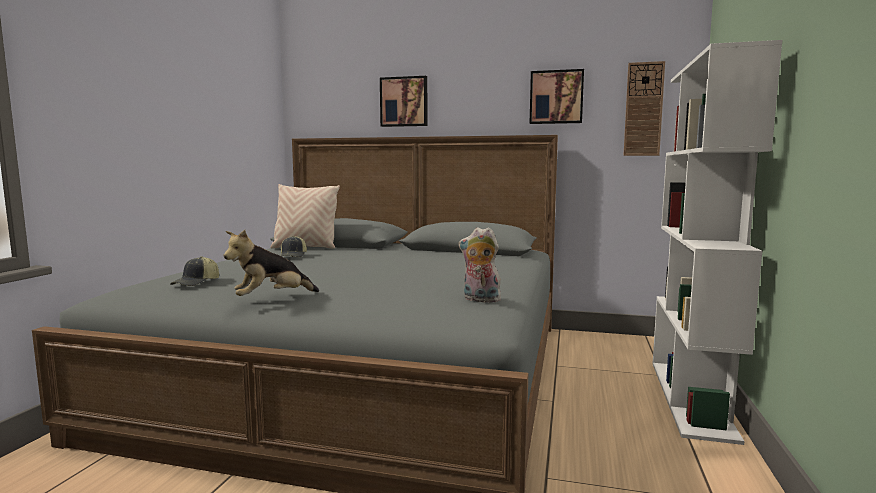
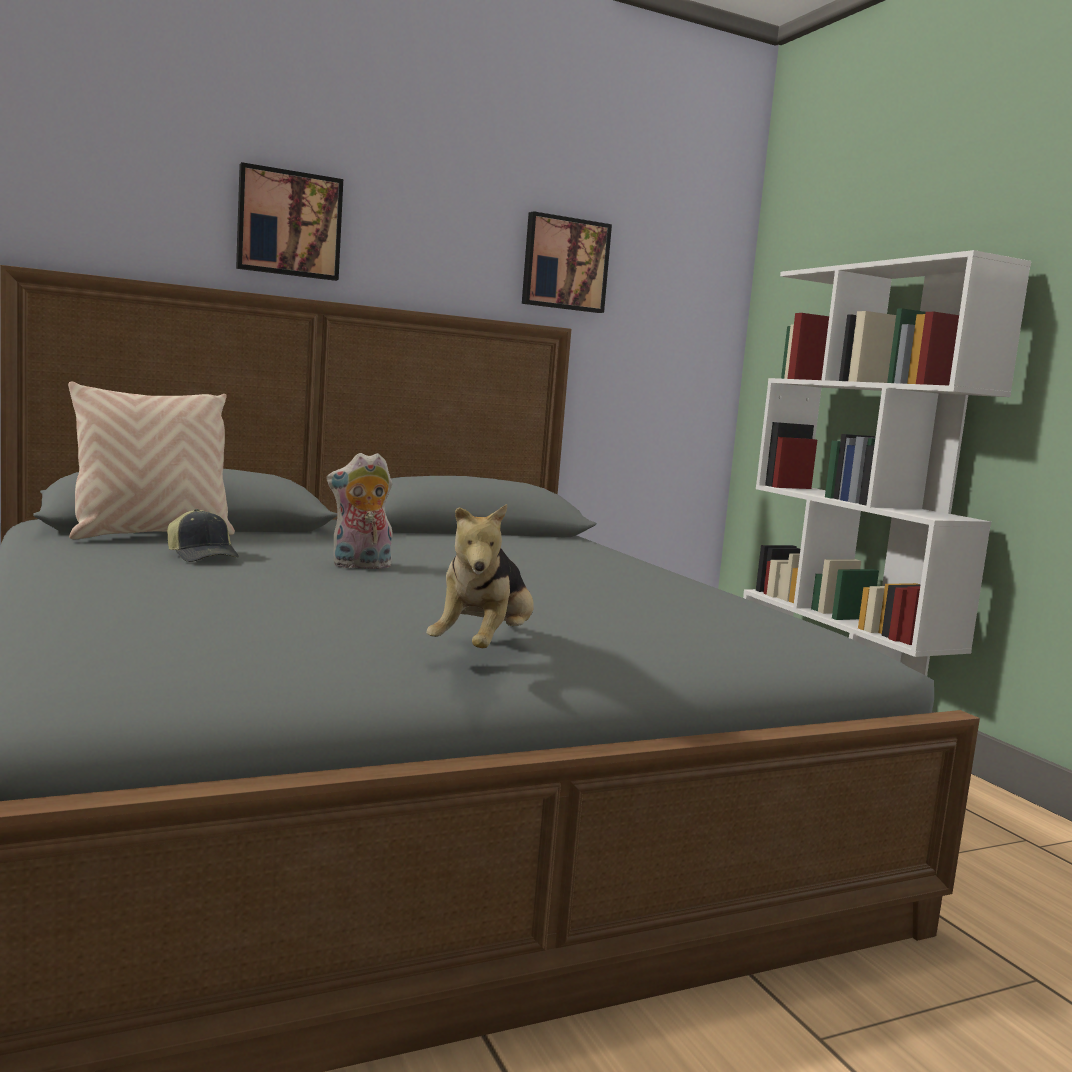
camera: 40 degrees left, 0 degrees up
cap [170,256,219,286] -> none
plush toy [459,227,505,303] -> plush toy moved to [326,453,393,569]
wall clock [623,61,665,156] -> none

